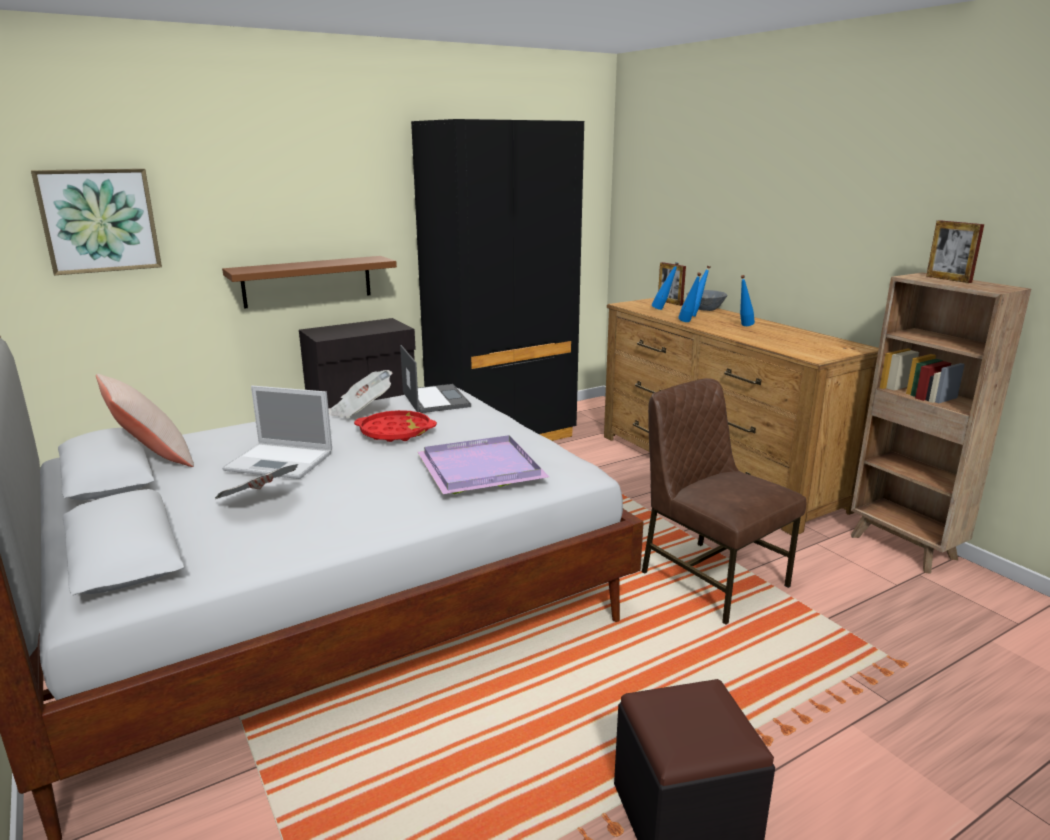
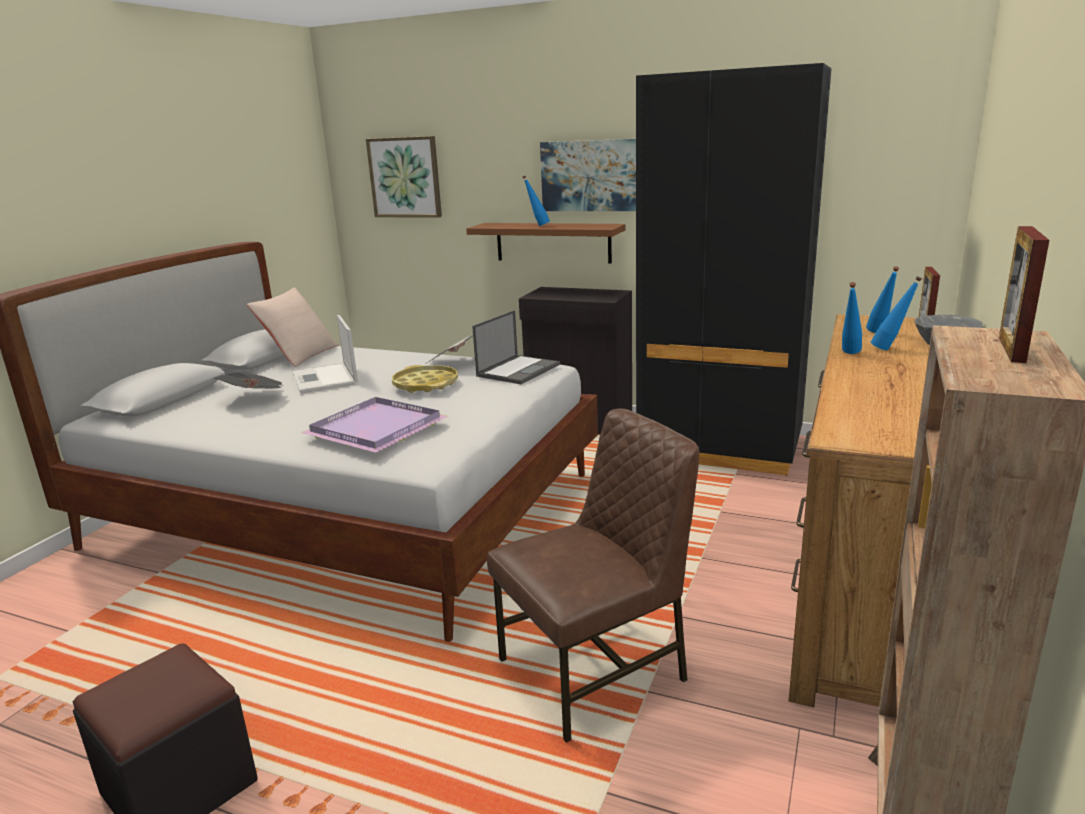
camera: 55 degrees right, 0 degrees up
red tray [354,410,437,442] -> yellow tray [392,365,458,393]
brown chair [642,378,806,624] -> brown chair turned 45 degrees clockwise [487,409,699,743]
blue bottle [740,275,755,326] -> blue bottle moved to [523,176,550,226]
none -> picture [540,139,636,211]

